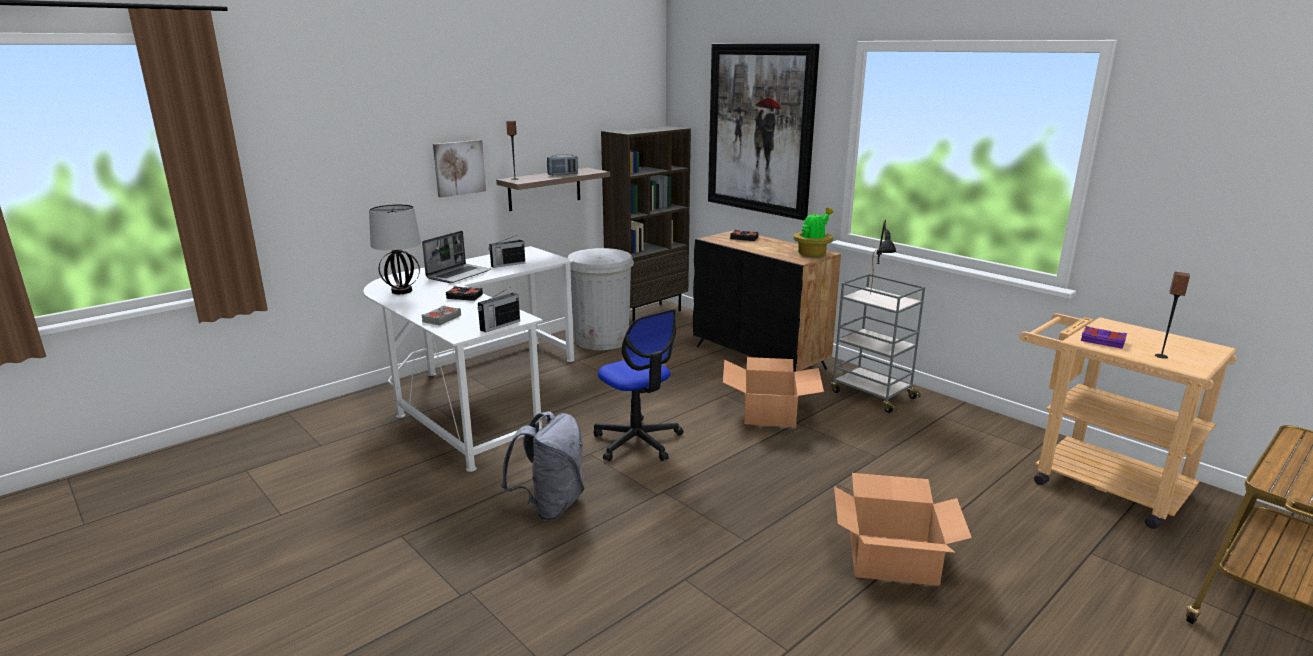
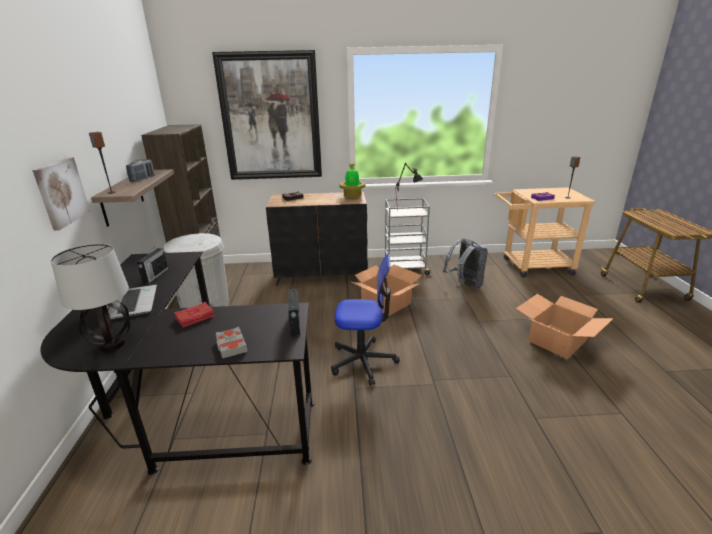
camera: 50 degrees left, 5 degrees up
white desk [363,246,574,472] -> black desk [40,251,314,475]
black book [446,286,483,301] -> red book [174,302,214,328]
grey backpack [501,411,584,521] -> grey backpack moved to [443,238,488,289]

